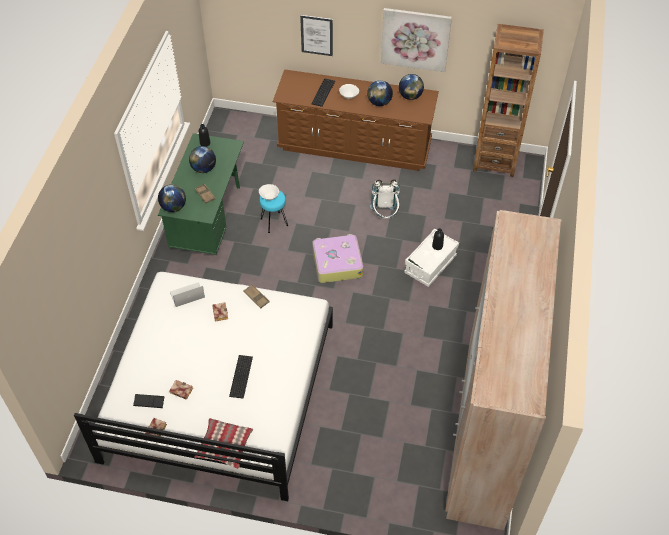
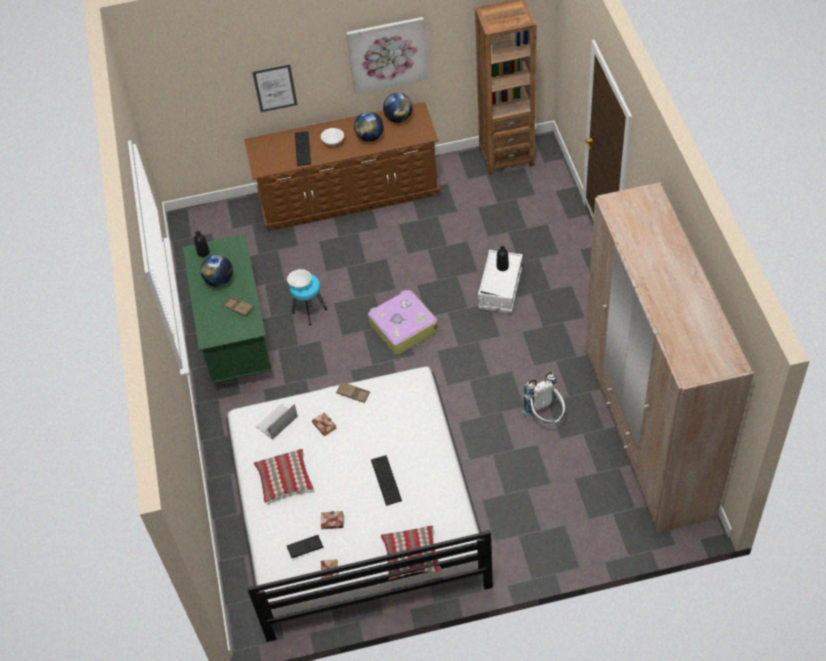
camera: 20 degrees left, 0 degrees up
globe [158,184,186,212] -> none
white backpack [370,179,400,218] -> white backpack moved to [522,372,566,424]
none -> pillow [254,449,314,503]

